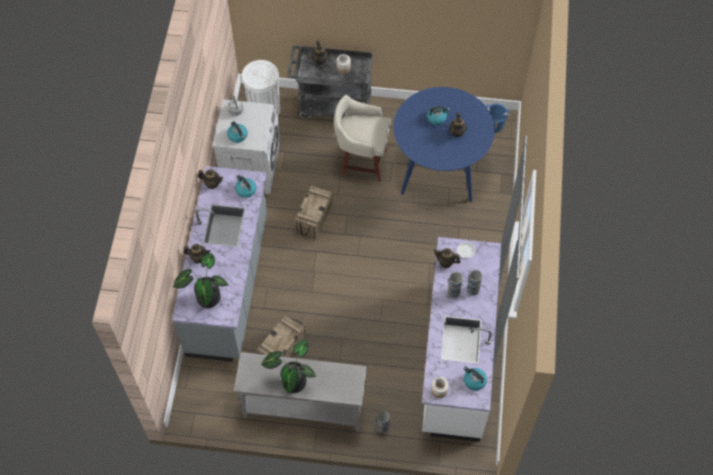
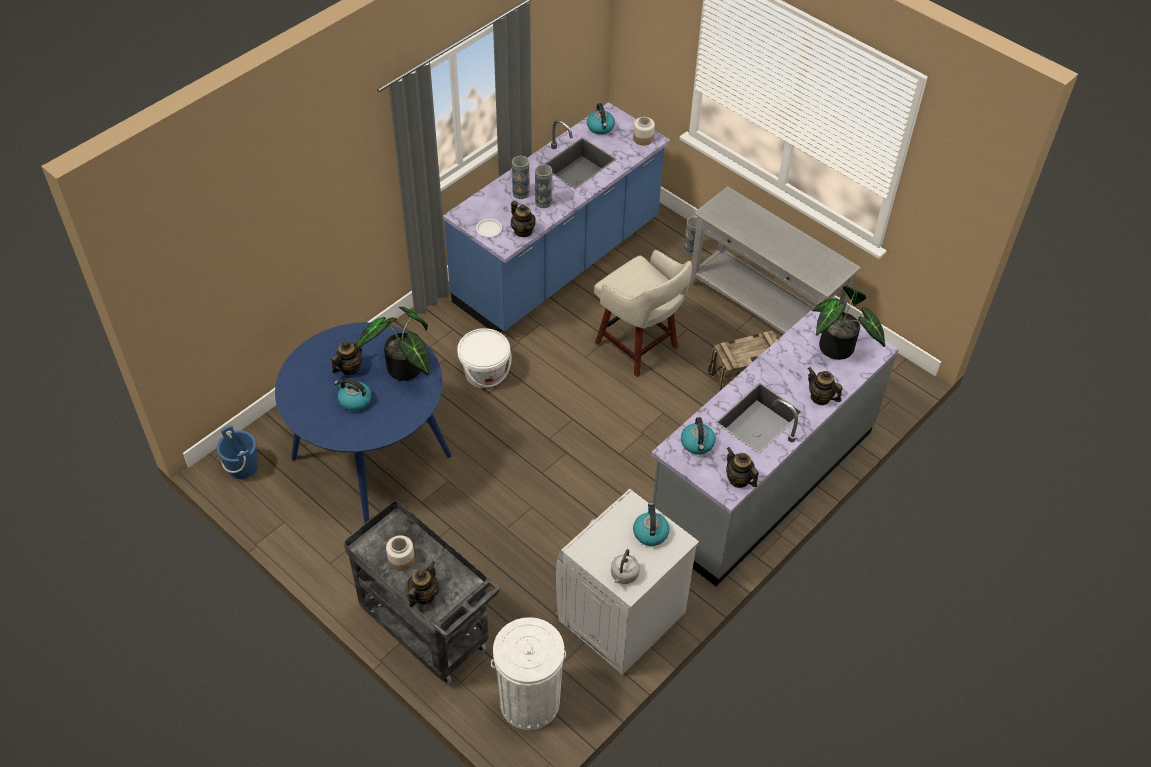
camera: 145 degrees left, 10 degrees down
potted plant [261,340,316,393] -> potted plant moved to [356,307,429,381]
crate [295,186,332,240] -> none
beige stool [334,95,391,182] -> beige stool moved to [594,250,692,377]
white counter [422,237,501,442] -> blue counter [443,102,670,332]
none -> white bucket [457,328,511,388]

